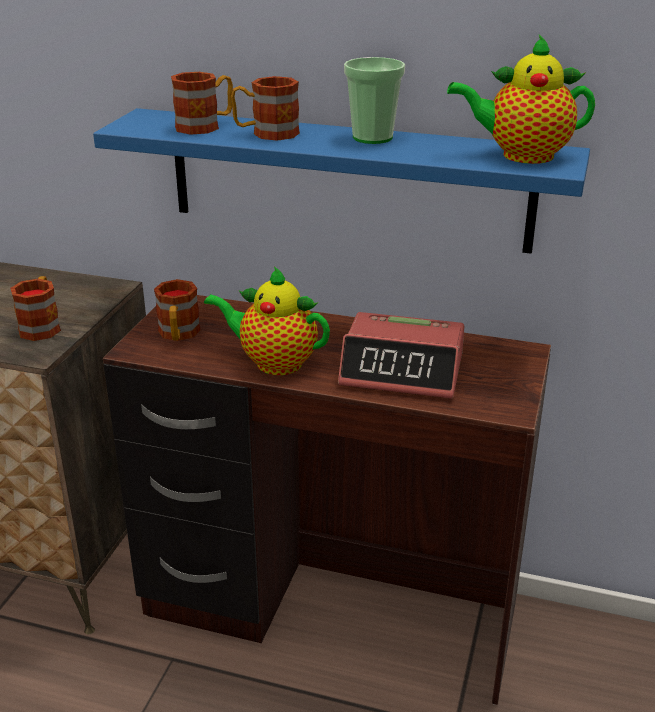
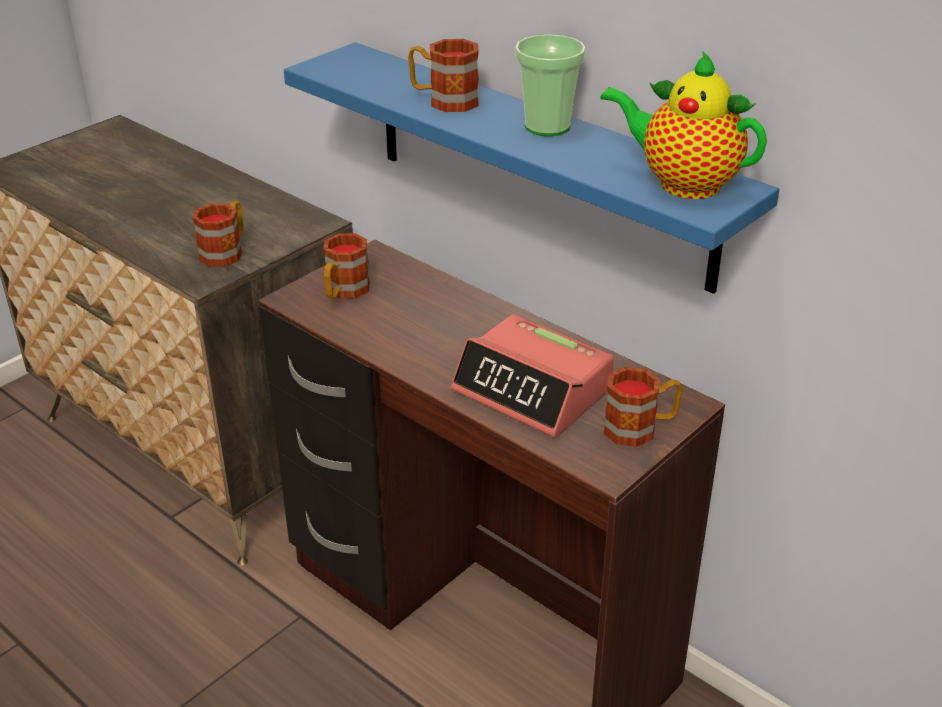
camera: 25 degrees right, 5 degrees up
mug [171,72,233,135] -> mug moved to [603,367,682,447]
teapot [204,266,330,375] -> none

